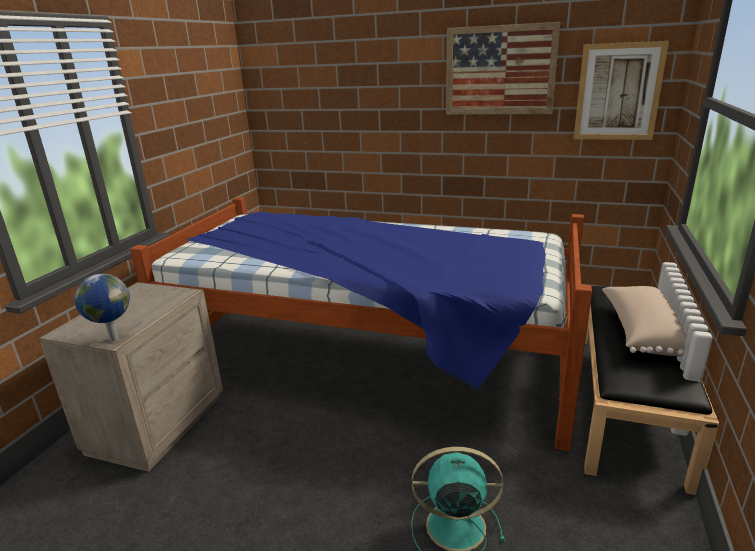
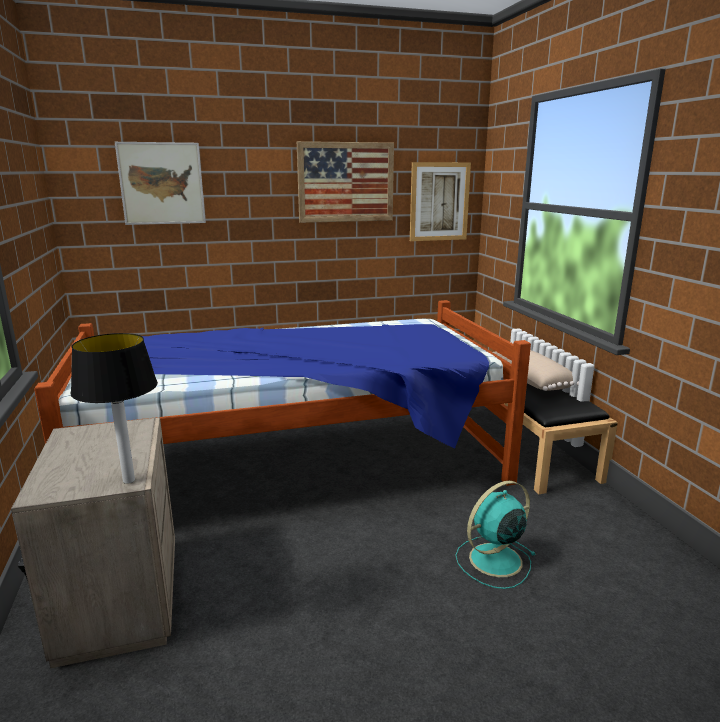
camera: 35 degrees left, 5 degrees down
globe [74,274,130,342] -> table lamp [70,333,158,484]
none -> picture [115,142,206,225]

